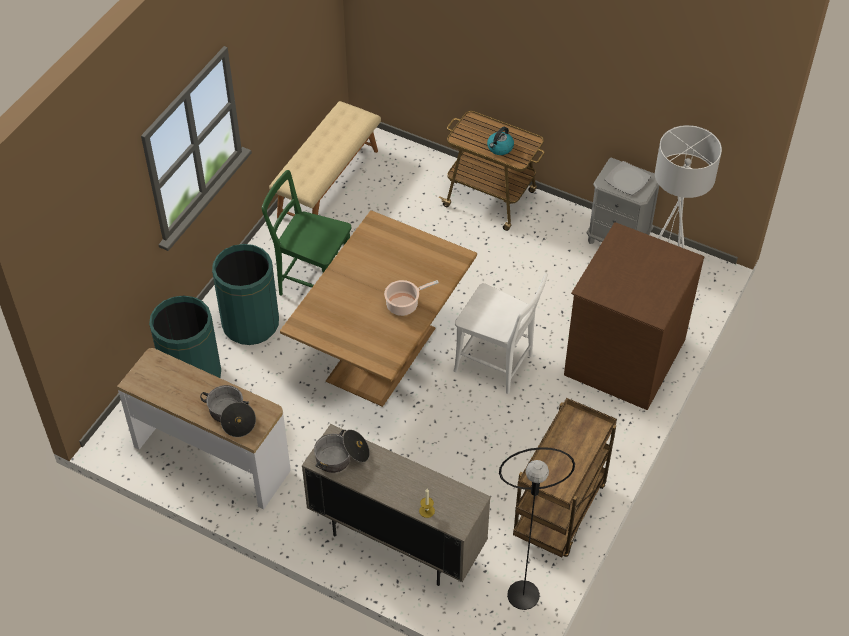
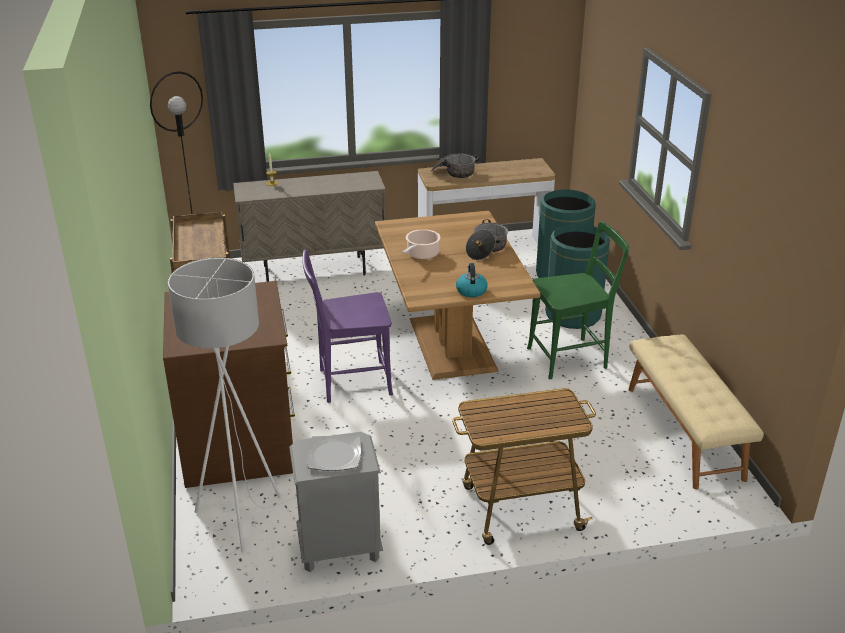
camera: 140 degrees right, 20 degrees down
cooking pot [314,430,370,473] -> cooking pot moved to [466,219,508,260]
white chair [453,273,548,394] -> purple chair [302,250,393,403]
kettle [487,127,514,155] -> kettle moved to [456,263,488,297]

